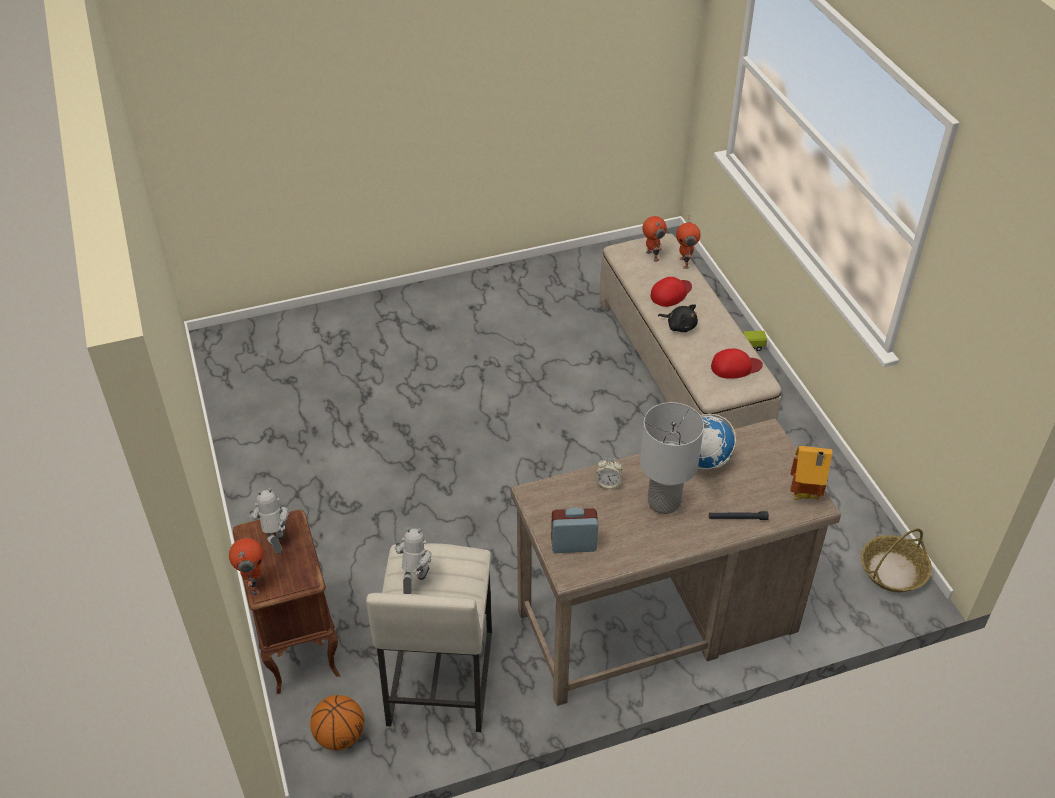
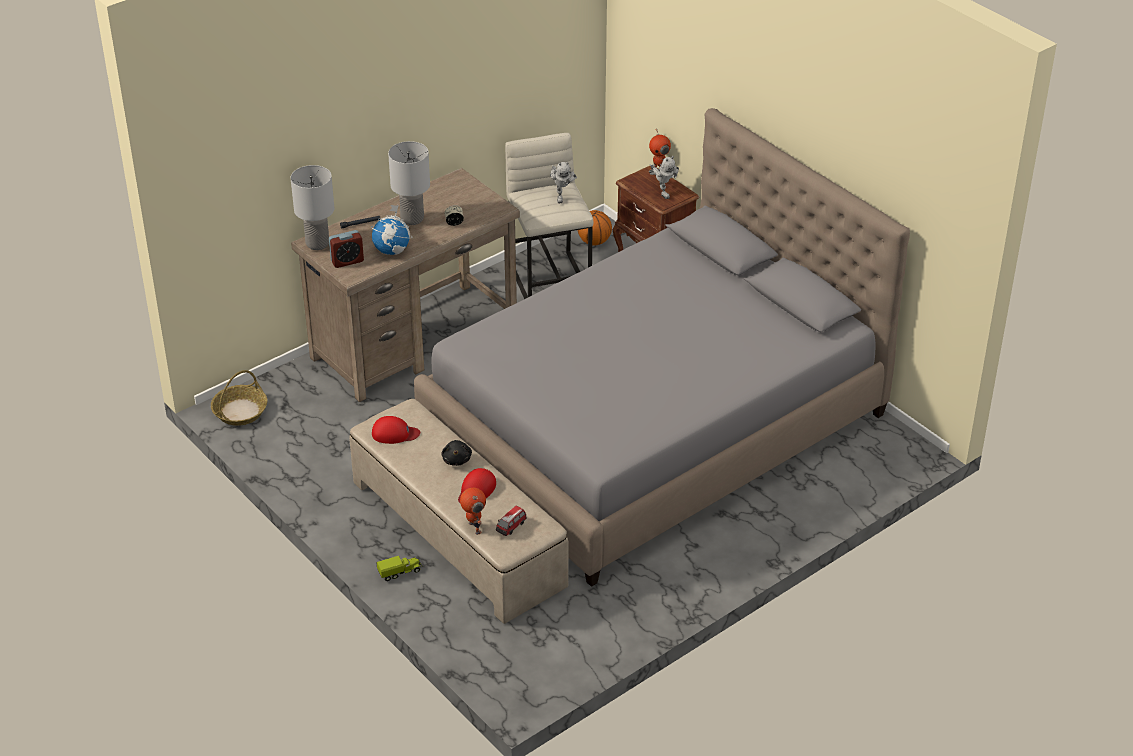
camera: 160 degrees right, 5 degrees down
alarm clock [551,507,598,553] -> alarm clock moved to [329,230,364,268]
toy robot [642,216,667,262] -> toy car [496,505,526,536]
black plush toy [658,304,698,332] -> black plush toy turned 105 degrees counterclockwise [441,440,472,466]
red cap [711,349,763,379] -> red cap turned 150 degrees counterclockwise [372,416,420,444]
toy house [790,446,832,499] -> grey table lamp [291,165,334,250]
none -> grey bed [414,108,910,587]

